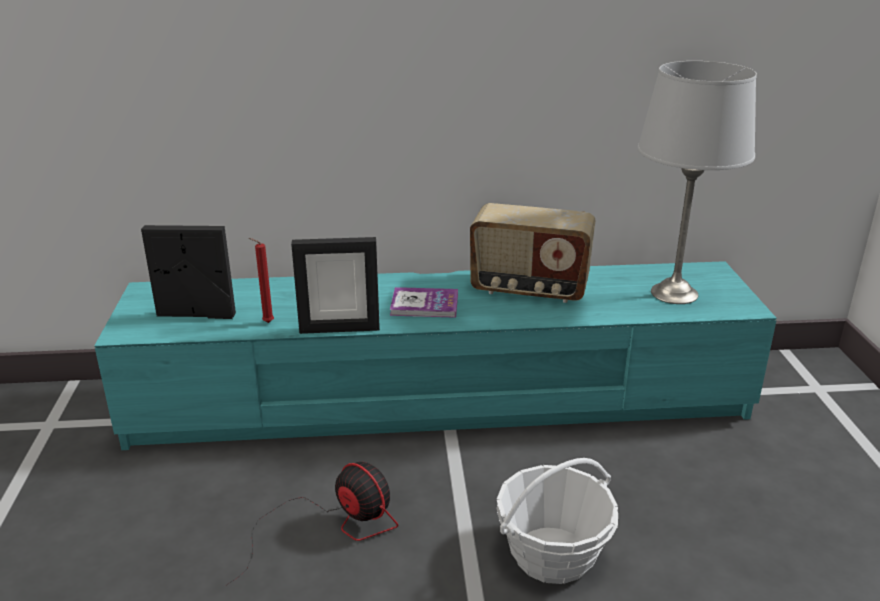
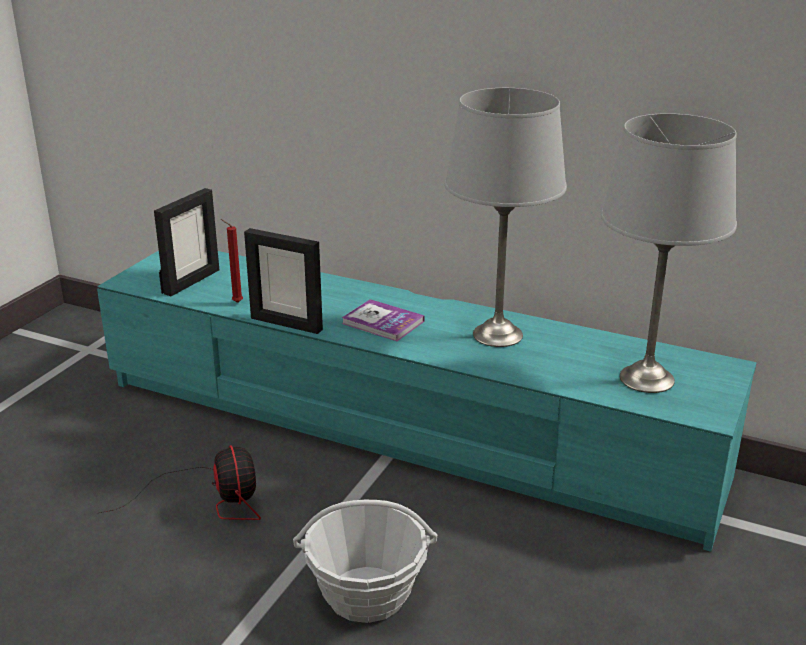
camera: 30 degrees right, 0 degrees up
picture frame [141,225,236,319] -> picture frame turned 90 degrees clockwise [154,188,219,296]
radio [470,203,596,303] -> grey table lamp [445,88,567,347]

